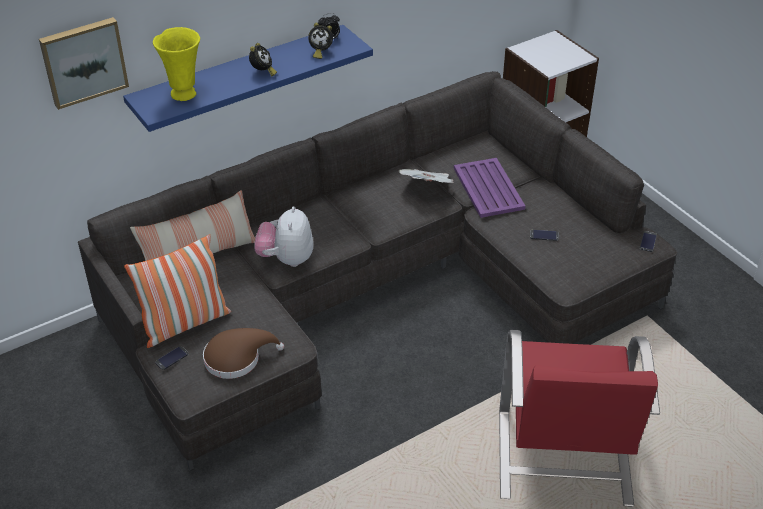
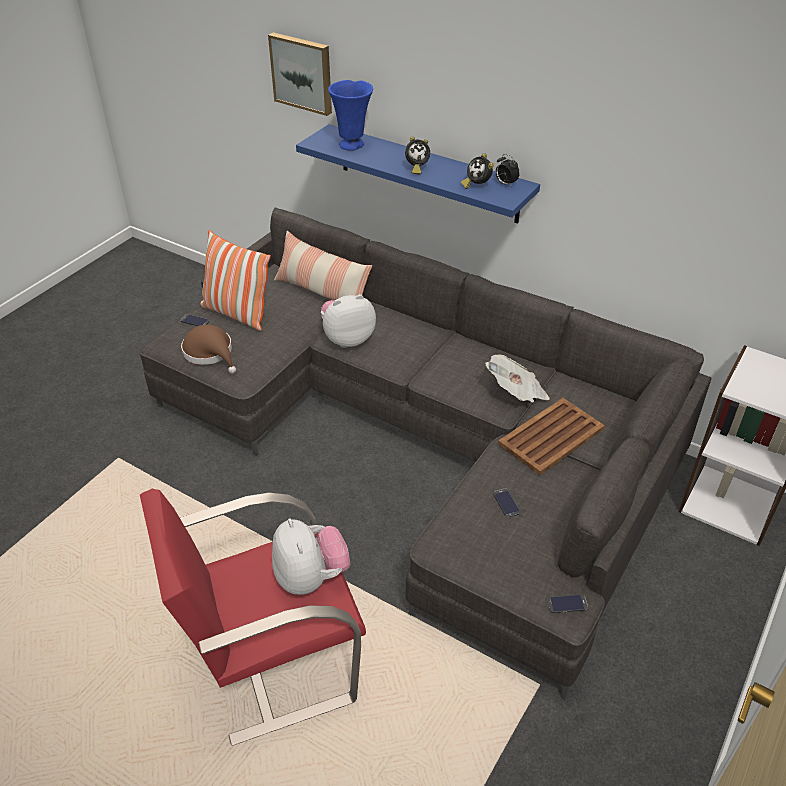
camera: 65 degrees right, 0 degrees up
yellow vase [153,27,200,101] -> blue vase [328,80,373,151]
purple tray [454,158,526,218] -> brown tray [498,398,605,475]
none -> plush toy [272,518,351,595]

